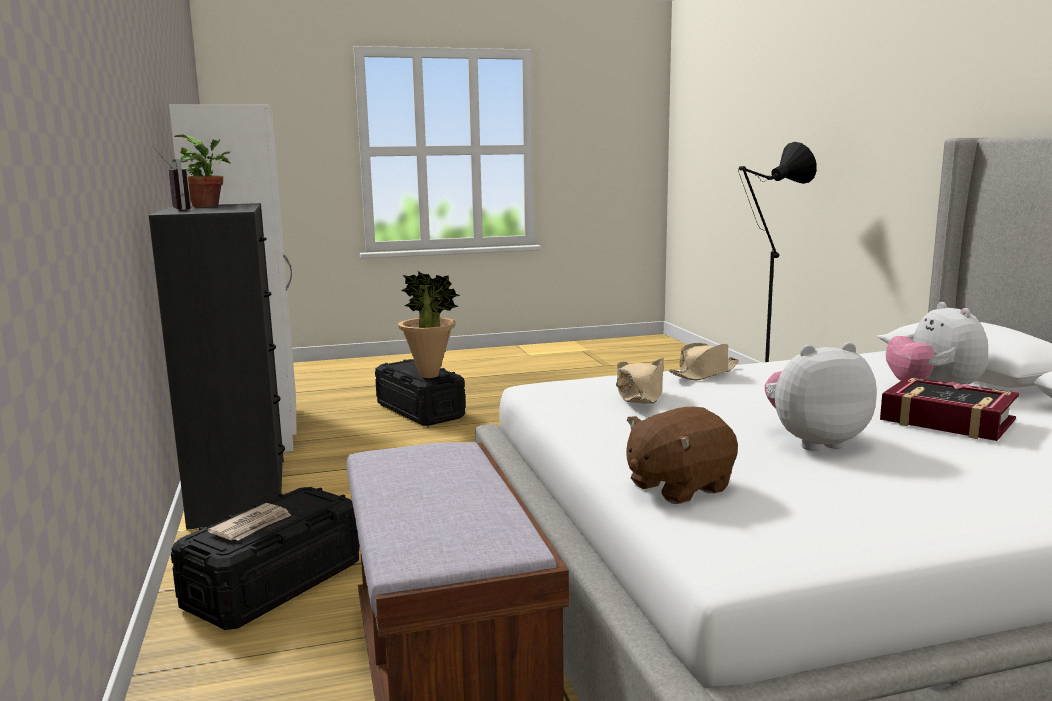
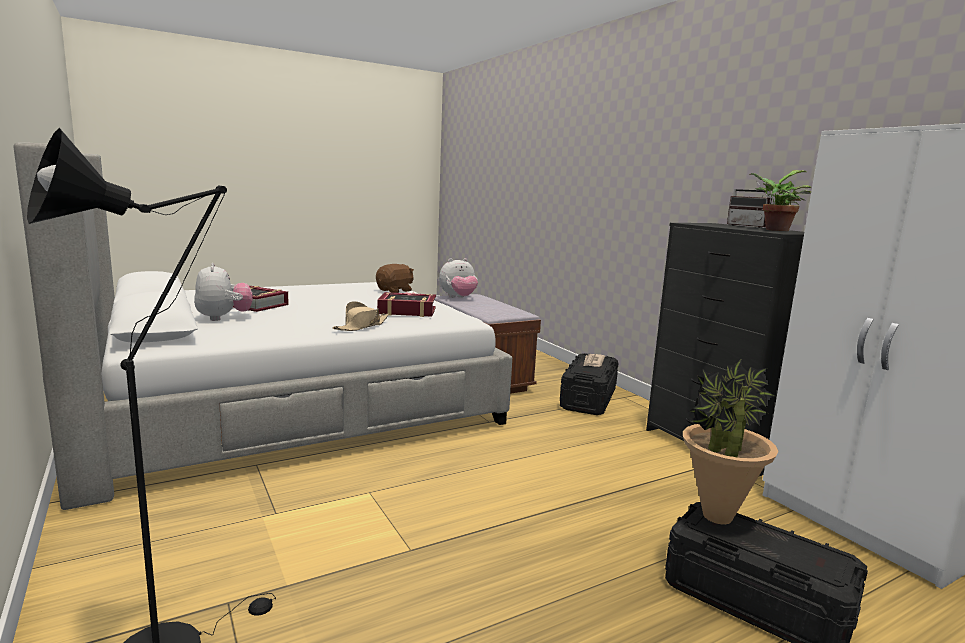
camera: 165 degrees right, 0 degrees up
beige hat [616,358,664,404] -> book [377,292,436,317]
plush toy [765,342,877,451] -> plush toy moved to [439,258,478,298]

